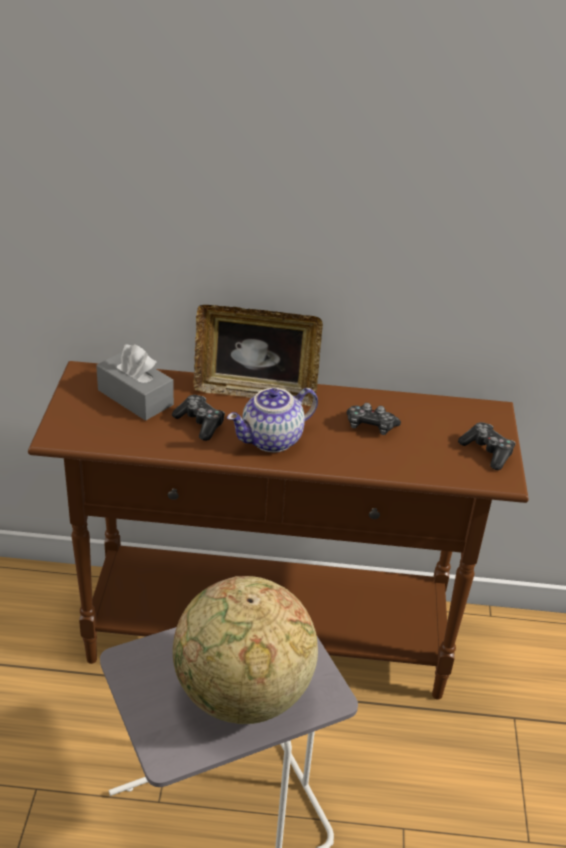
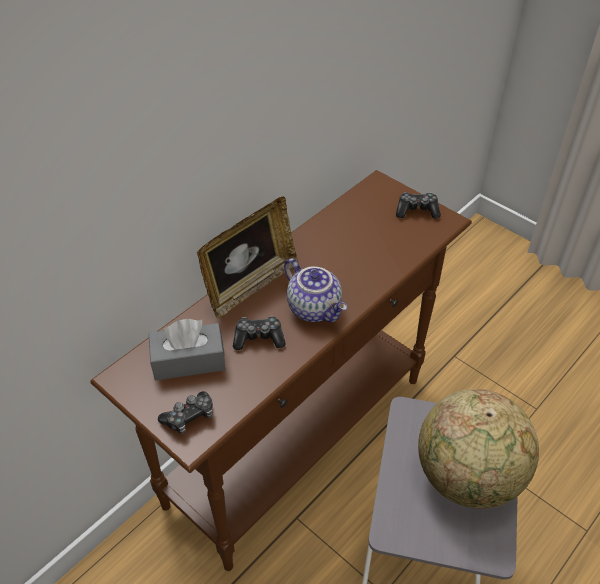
camera: 50 degrees left, 10 degrees up
teapot [227,388,318,452] -> teapot turned 45 degrees counterclockwise [284,258,347,322]
game controller [347,403,401,435] -> game controller moved to [158,391,213,434]

